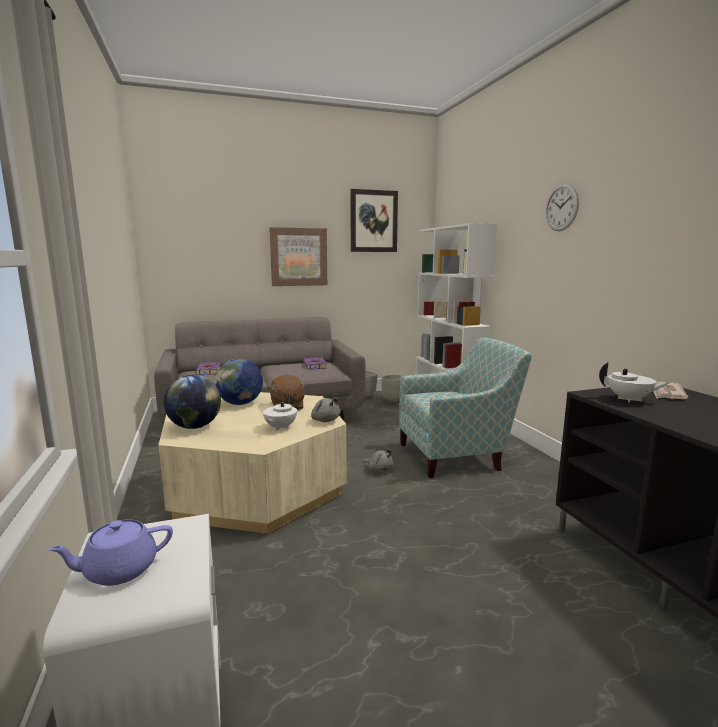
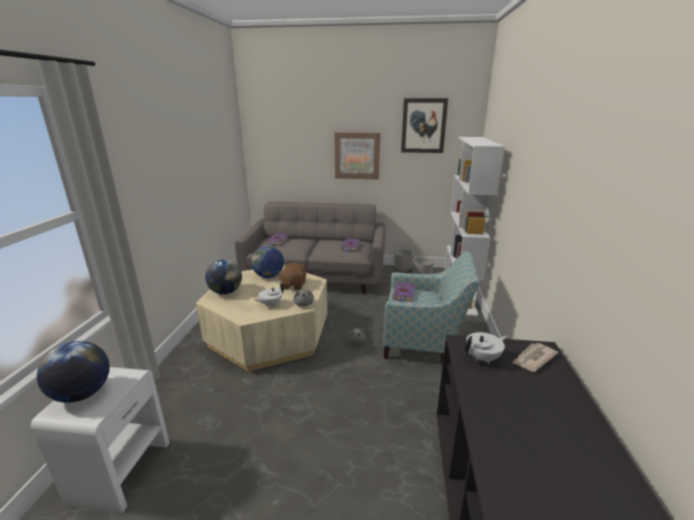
camera: 25 degrees right, 10 degrees up
purple teapot [47,519,173,586] -> globe [37,341,110,403]
wall clock [546,183,579,231] -> none
white teapot [599,362,670,403] -> white teapot turned 75 degrees counterclockwise [464,332,507,364]
none -> purple book [392,282,415,302]

